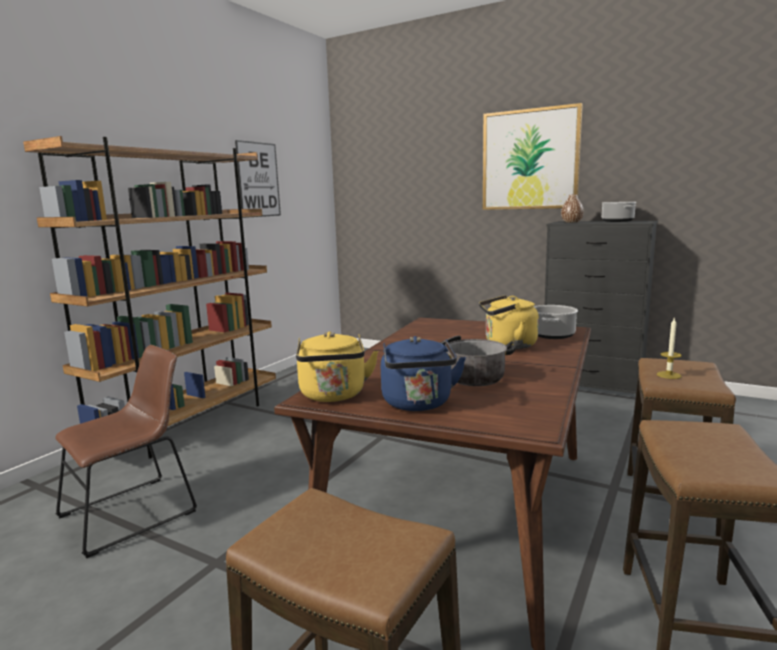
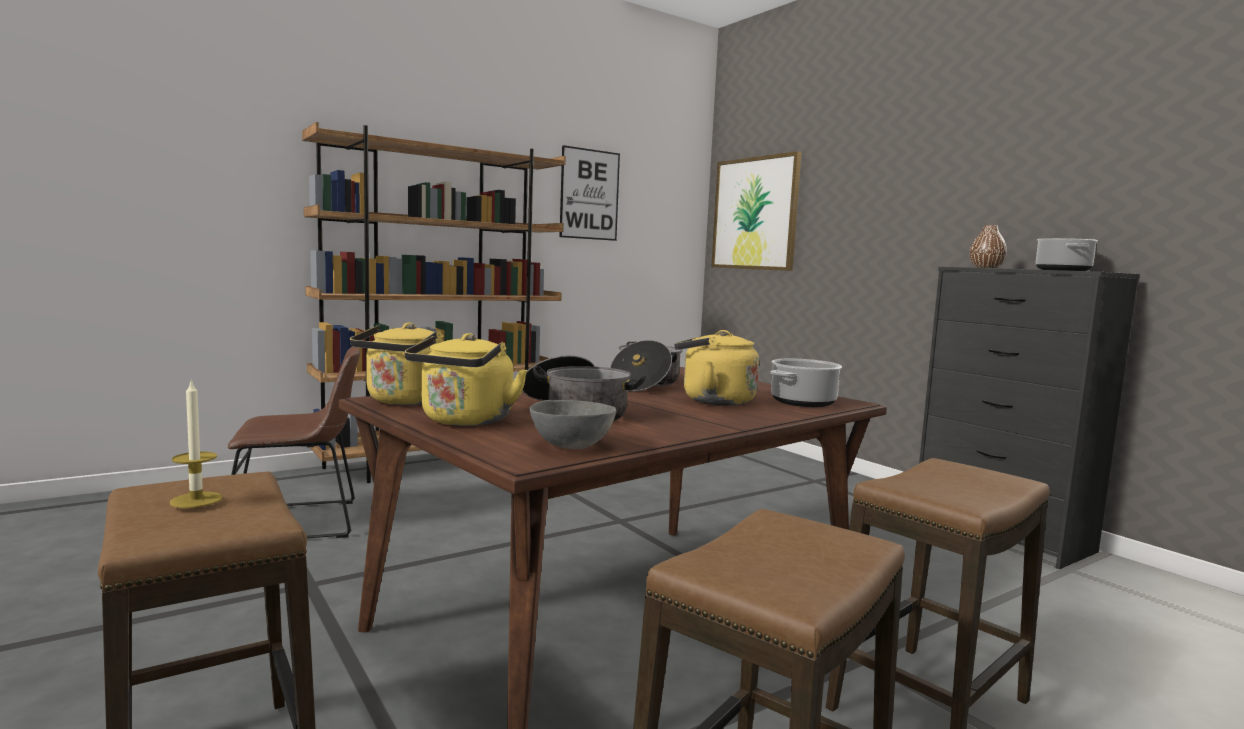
camera: 25 degrees right, 5 degrees down
blue kettle [381,336,466,411] -> yellow kettle [405,333,528,426]
picture [483,103,583,210] -> picture moved to [711,151,802,271]
candle [657,317,682,379] -> candle moved to [170,379,222,508]
none -> grey bowl [529,400,616,449]
none -> cooking pot [610,340,682,392]

